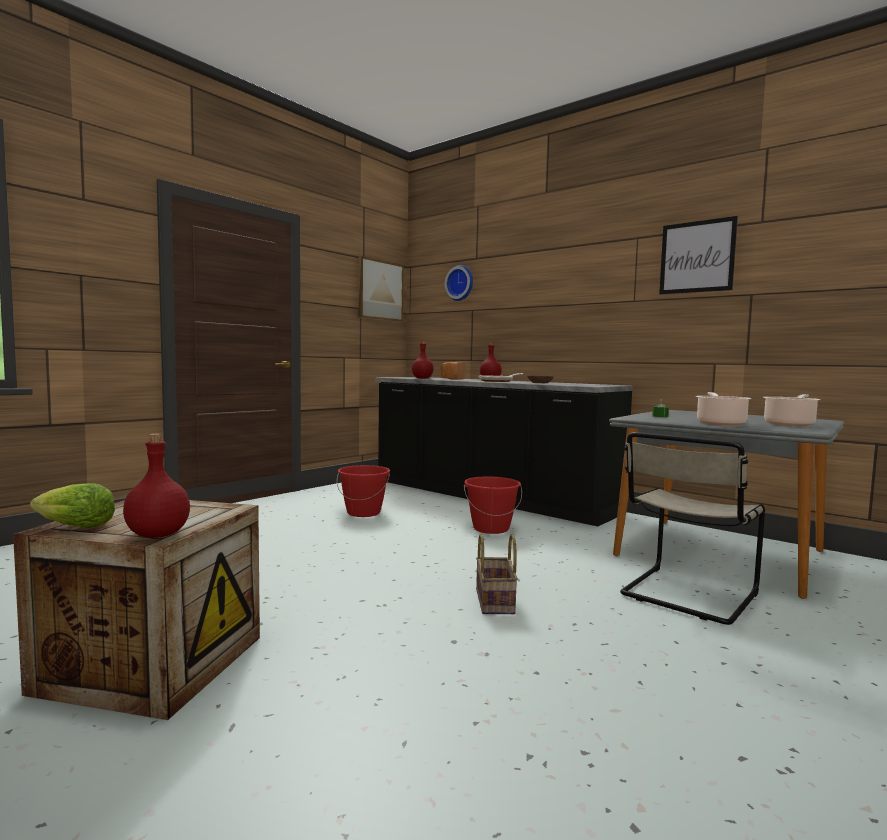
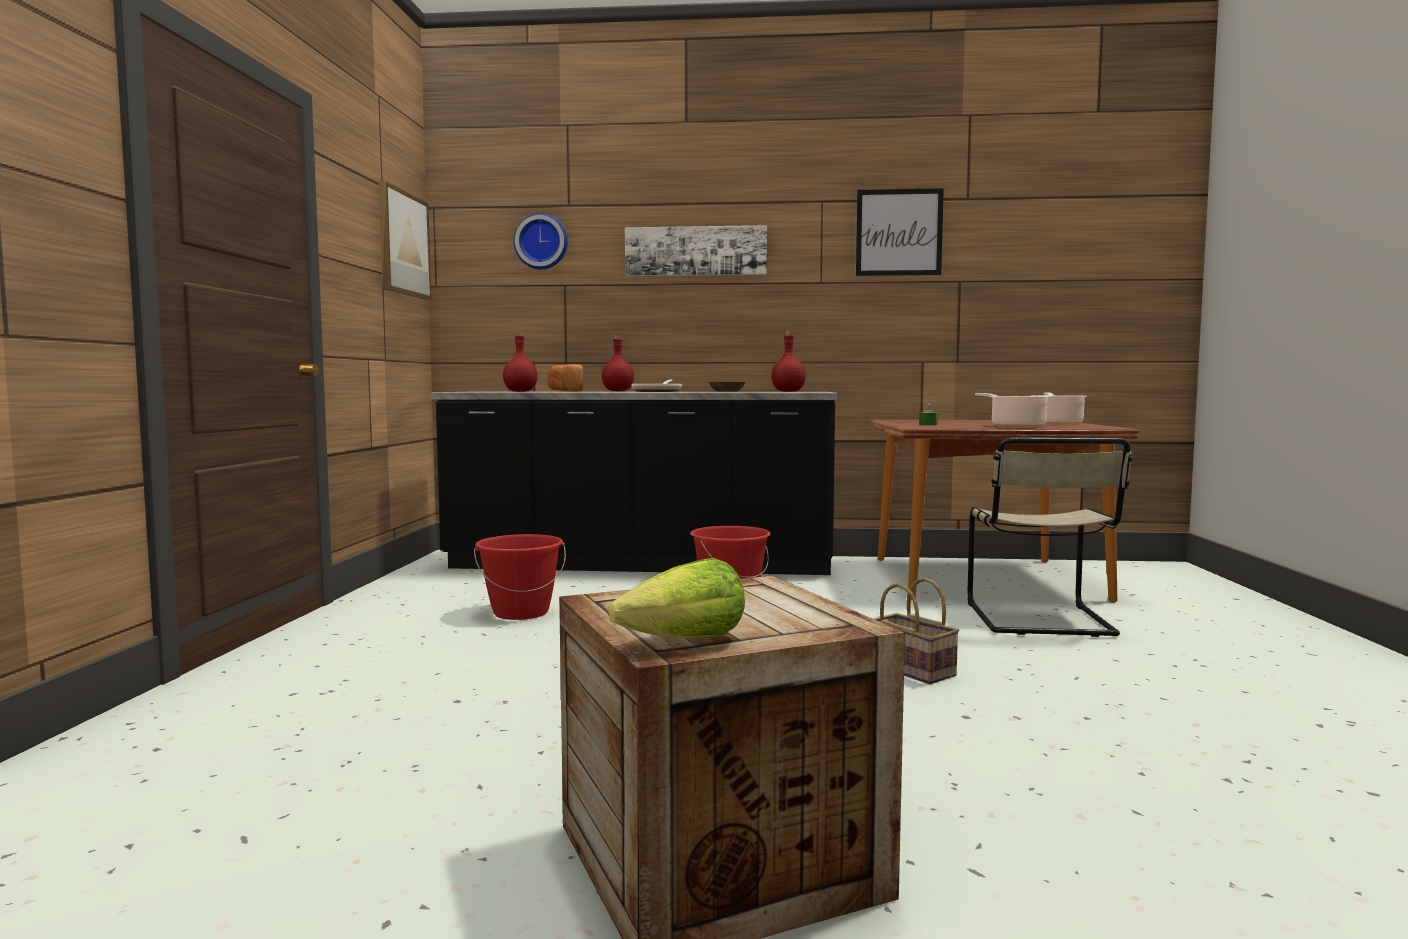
camera: 35 degrees left, 0 degrees up
red bottle [123,434,190,538] -> red bottle moved to [771,331,806,392]
grey dining table [609,410,844,599] -> brown dining table [871,420,1139,603]
none -> picture [625,225,767,276]

